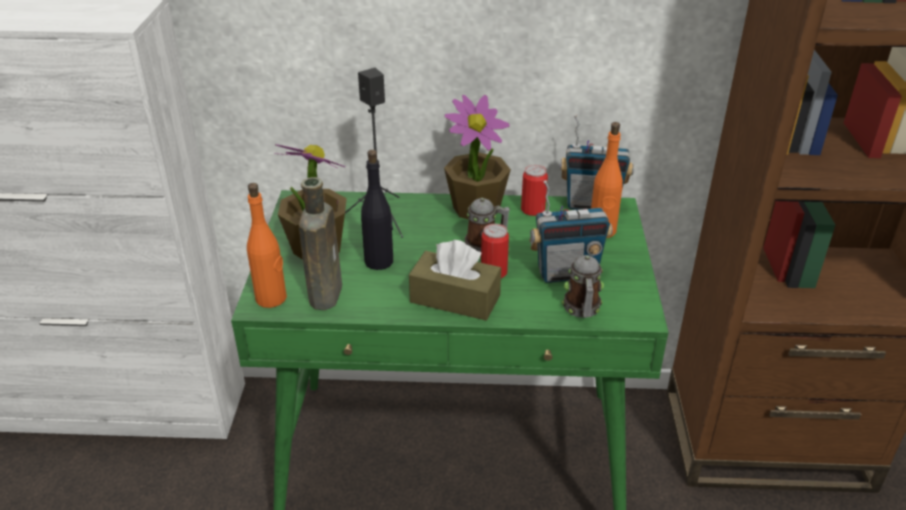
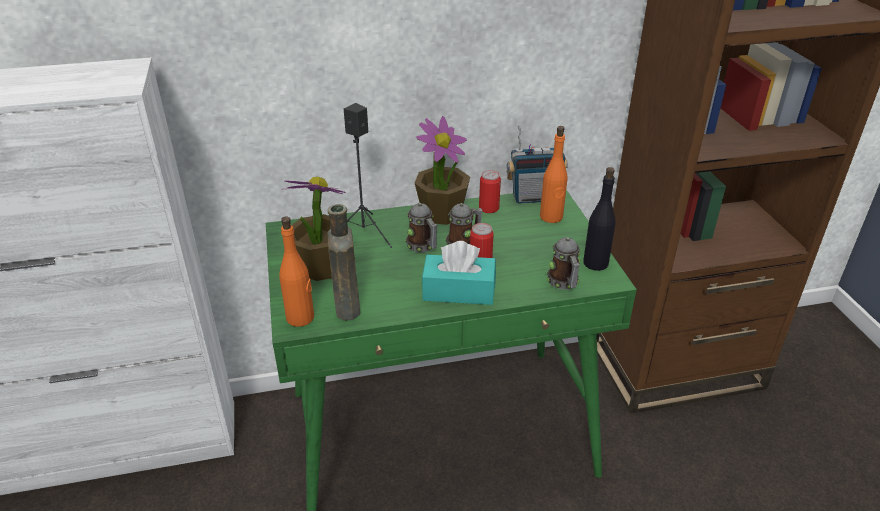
camera: 15 degrees left, 0 degrees up
black bottle [361,150,393,270] -> black bottle moved to [583,167,616,271]
brown tissue box [409,240,501,320] -> turquoise tissue box [422,241,496,305]
radio [530,180,613,283] -> none
none -> mug [405,203,438,252]

